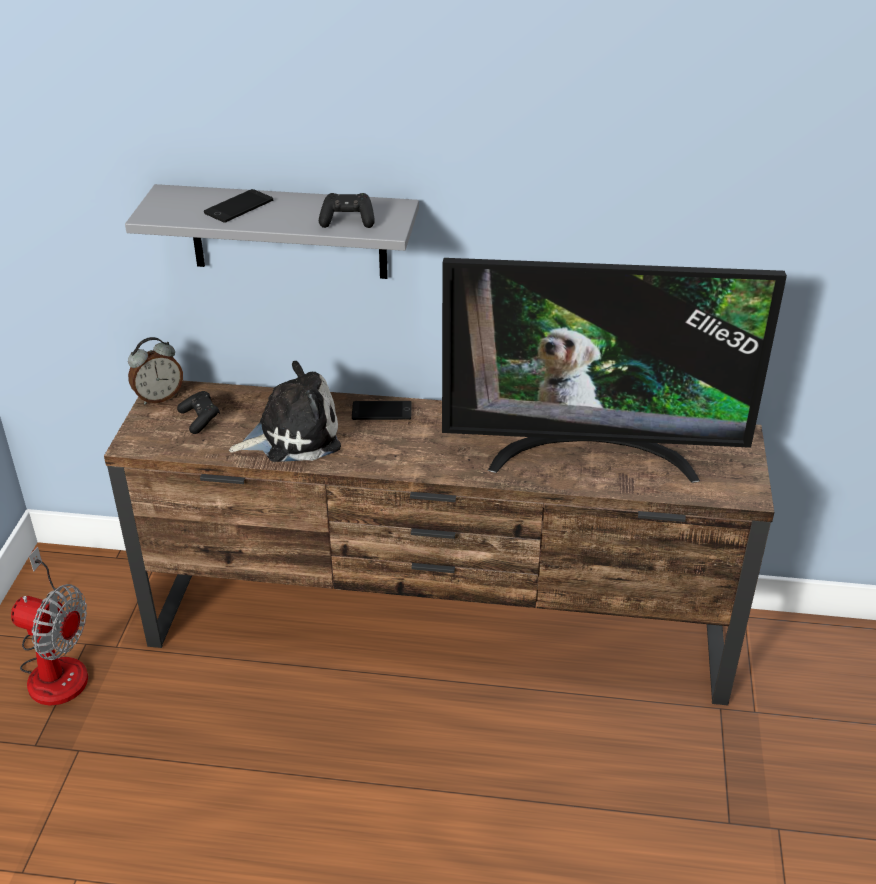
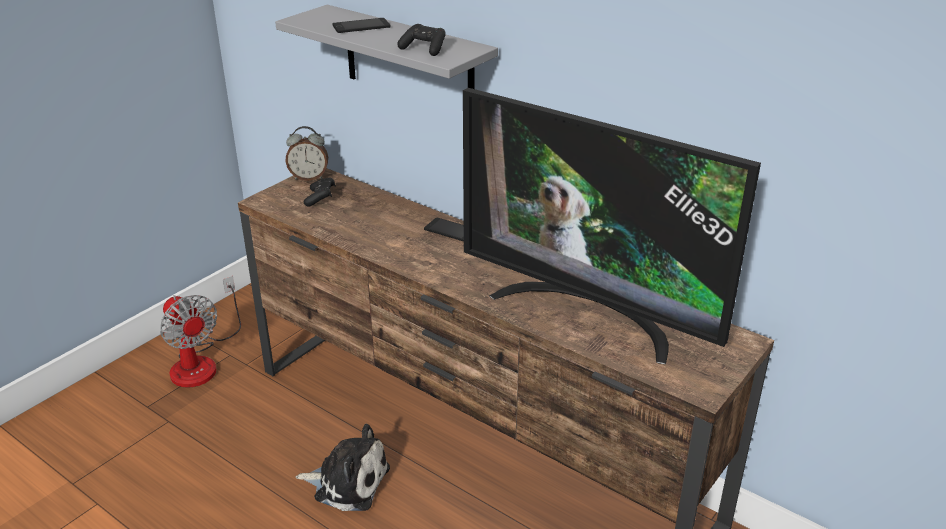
camera: 30 degrees right, 5 degrees down
plush toy [229,361,341,462] -> plush toy moved to [296,424,390,511]

